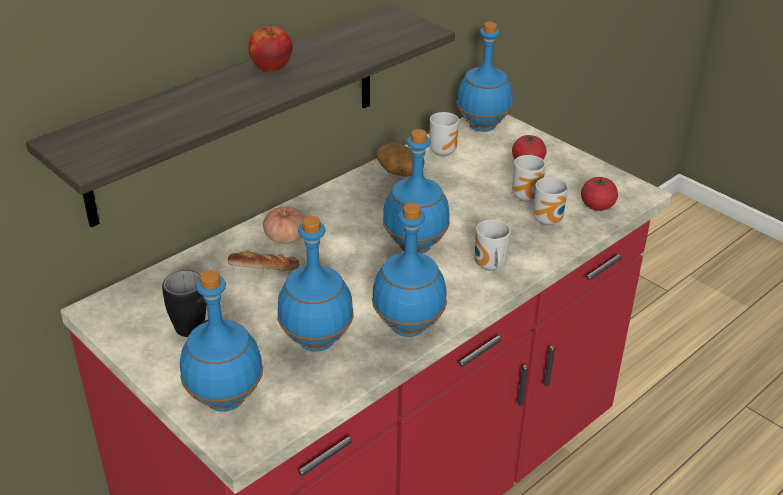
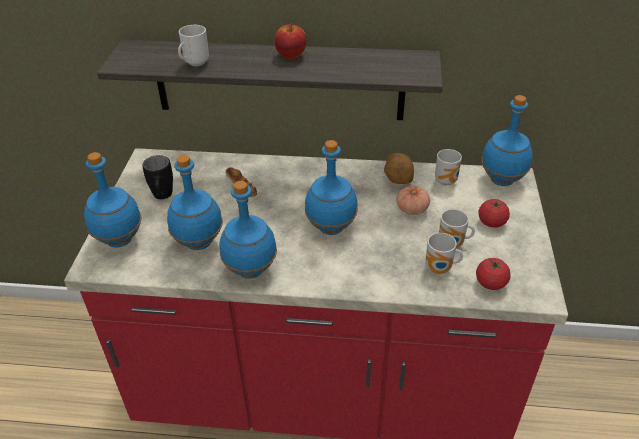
camera: 50 degrees right, 5 degrees up
tomato [263,207,305,244] -> tomato moved to [396,186,430,215]
mug [475,220,511,271] -> mug moved to [178,25,209,66]

